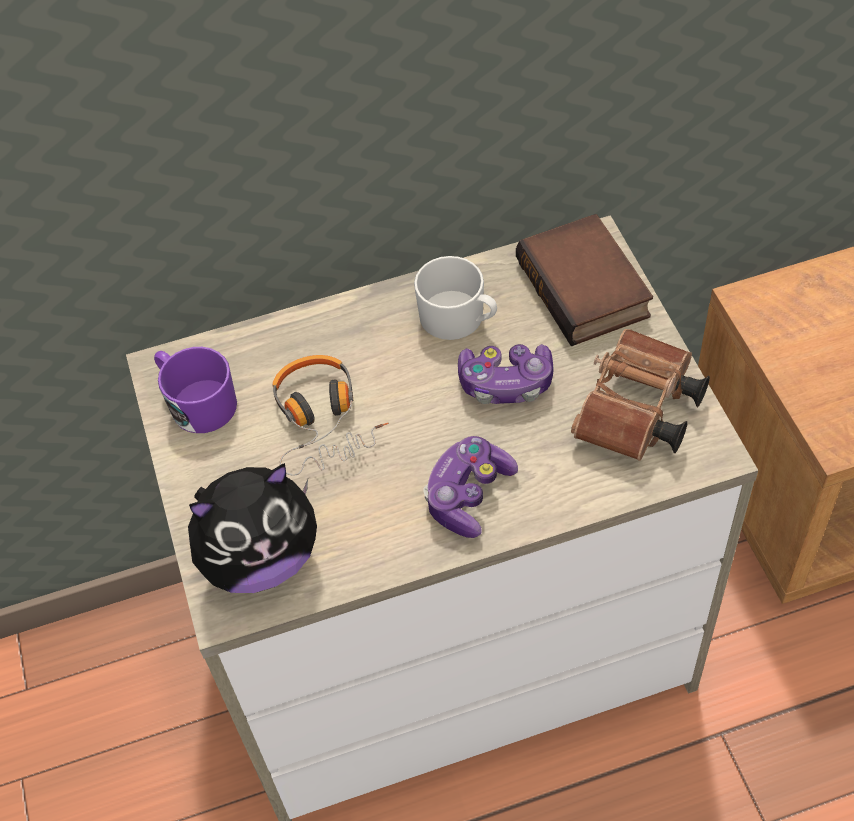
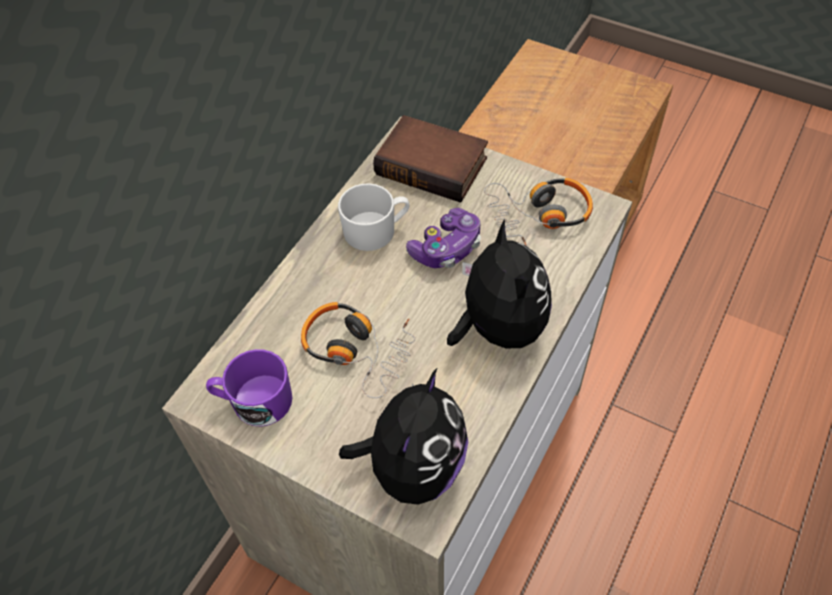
camera: 45 degrees left, 0 degrees up
game controller [423,436,518,538] -> plush toy [447,219,552,348]
brown binoculars [571,329,710,461] -> headphones [484,178,593,245]

